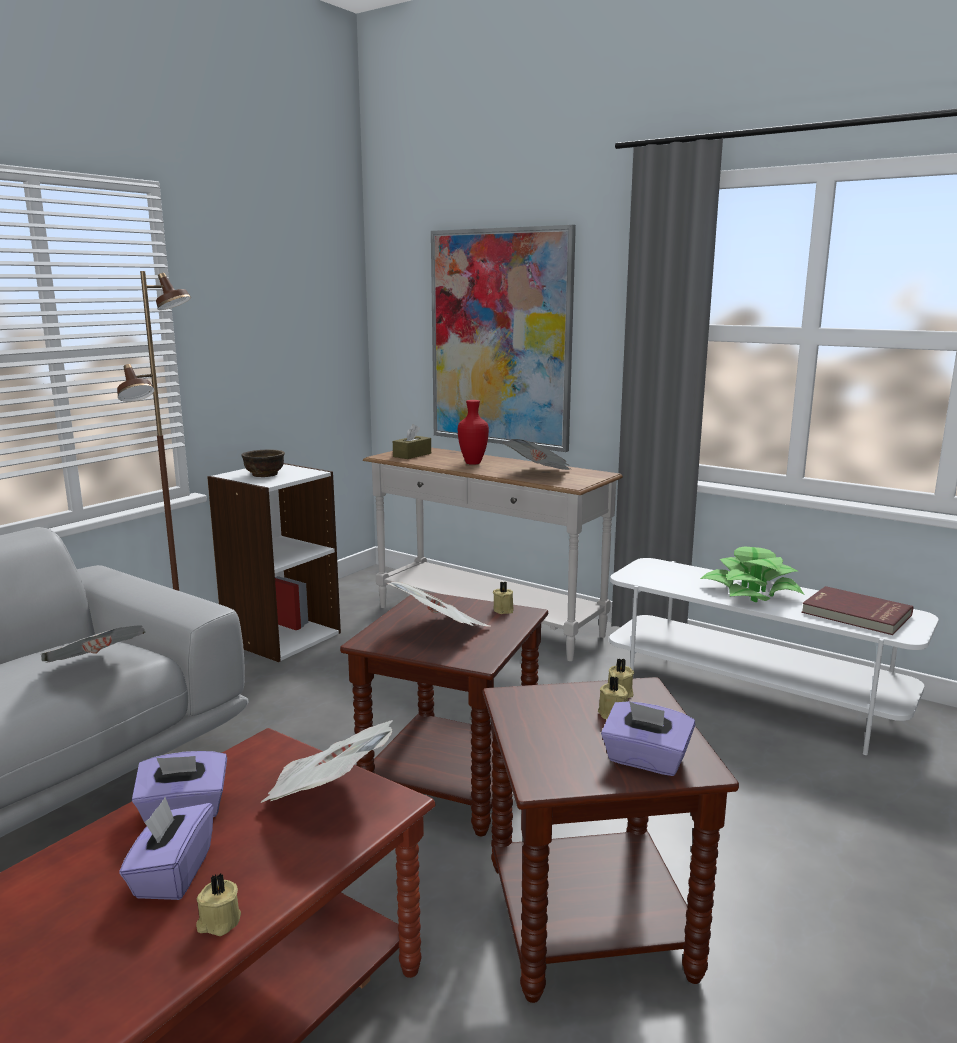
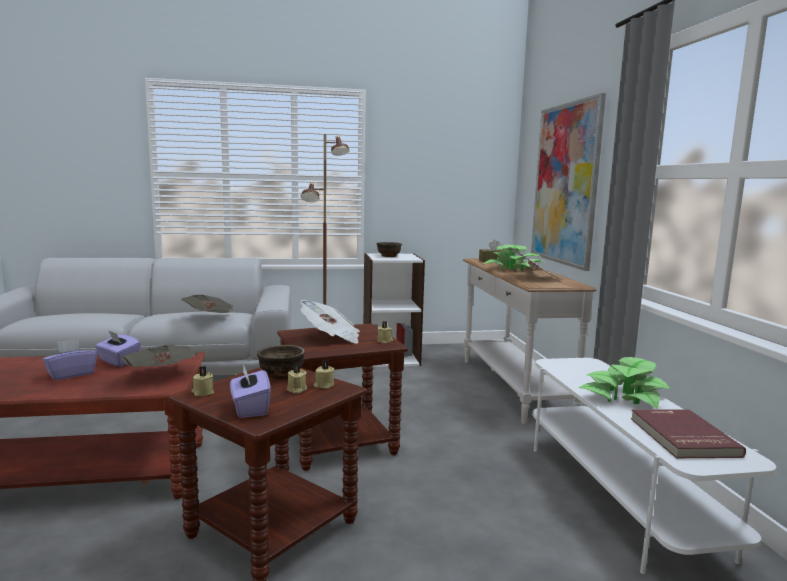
camera: 45 degrees right, 5 degrees down
beige candle [196,873,241,936] -> beige candle moved to [192,366,214,396]
red vase [458,400,489,465] -> potted plant [483,245,546,271]
none -> brown bowl [257,345,305,379]

